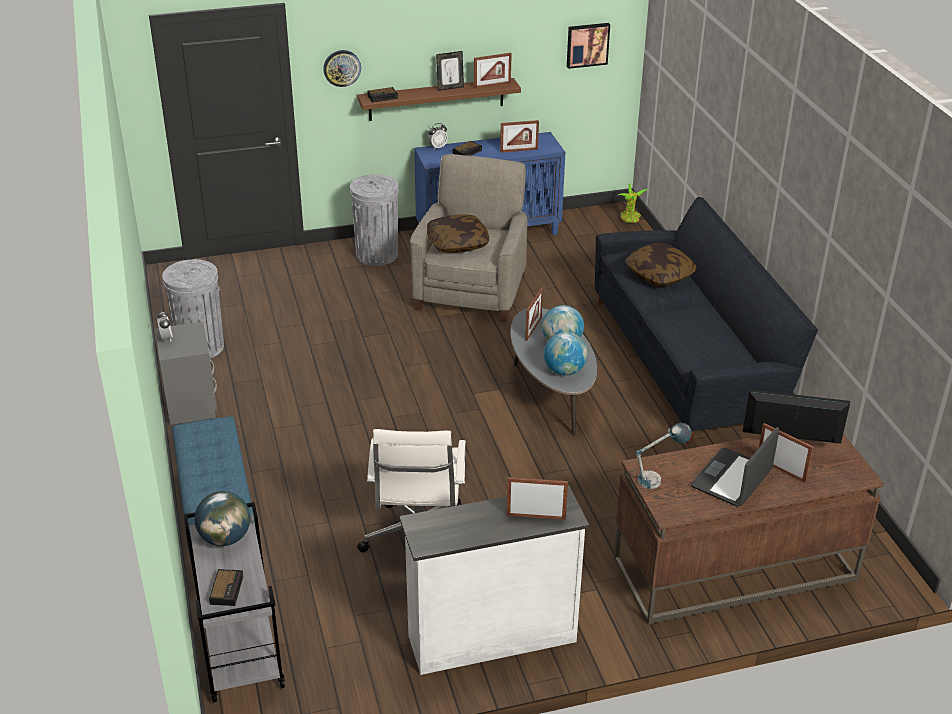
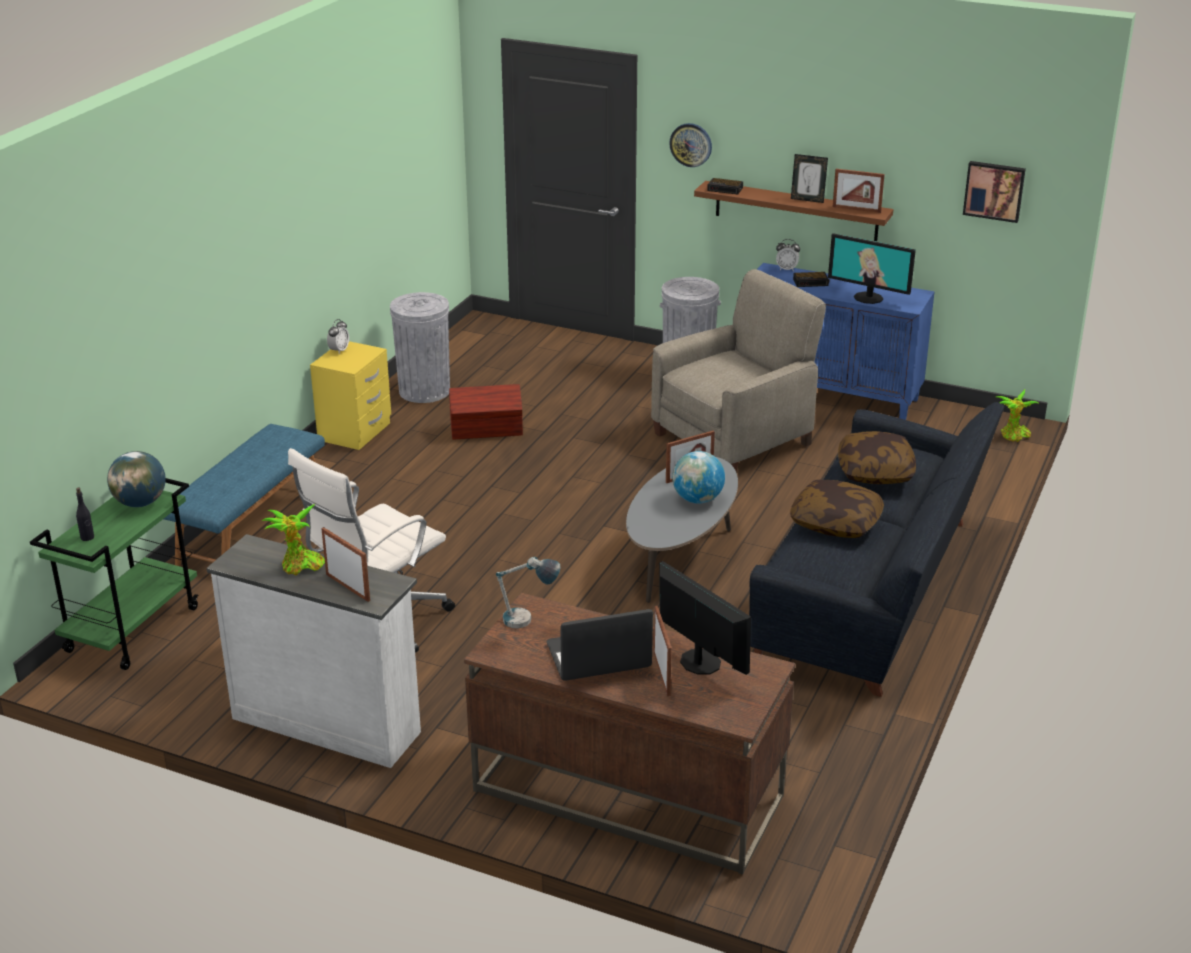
camera: 40 degrees right, 5 degrees down
grey nightstand [155,322,217,425] -> yellow nightstand [310,341,391,450]
grey cart [184,502,285,703] -> green cart [30,478,199,670]
alarm clock [209,569,244,606] -> black bottle [76,488,94,541]
pillow [427,214,489,253] -> pillow moved to [790,480,884,538]
picture frame [500,120,539,153] -> monitor [828,233,916,304]
globe [544,332,588,375] -> none
none -> potted plant [261,504,325,575]
none -> brown storage box [449,384,523,440]

